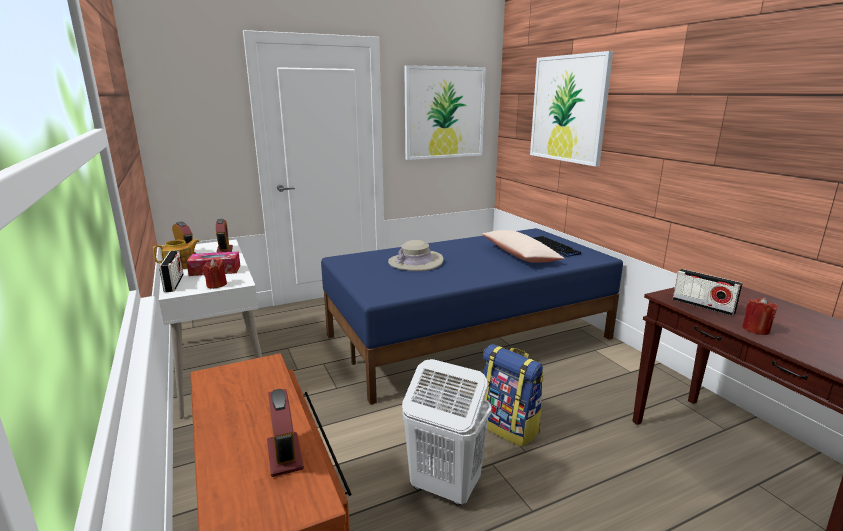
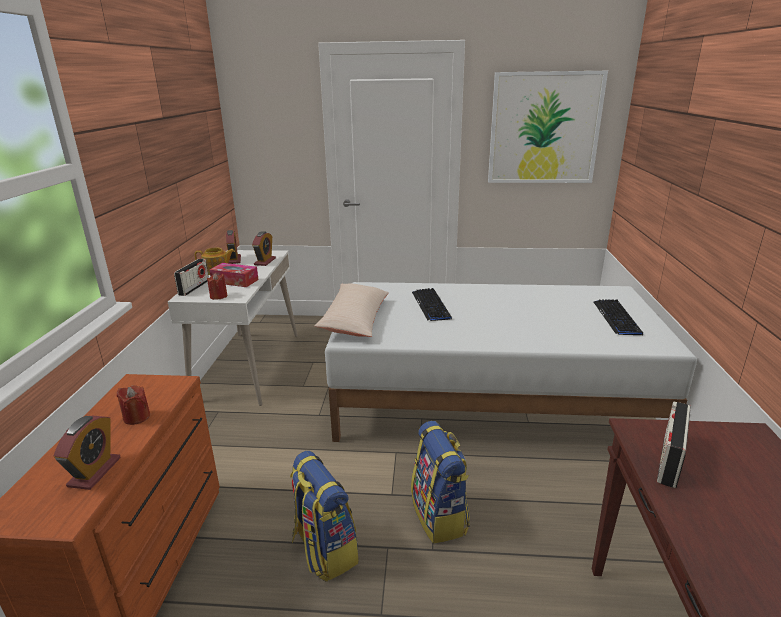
camera: 30 degrees right, 5 degrees up
blue bed [321,228,623,405] -> white bed [325,282,697,442]
beige hat [388,240,443,271] -> keyboard [412,288,452,321]
white laundry basket [402,359,492,505] -> backpack [290,451,359,582]
beige pillow [482,230,565,263] -> beige pillow moved to [315,284,389,337]
picture [530,51,613,167] -> none
radio [673,269,743,316] -> radio turned 45 degrees clockwise [657,401,691,488]
red candle [742,298,778,335] -> red candle moved to [117,385,150,425]

